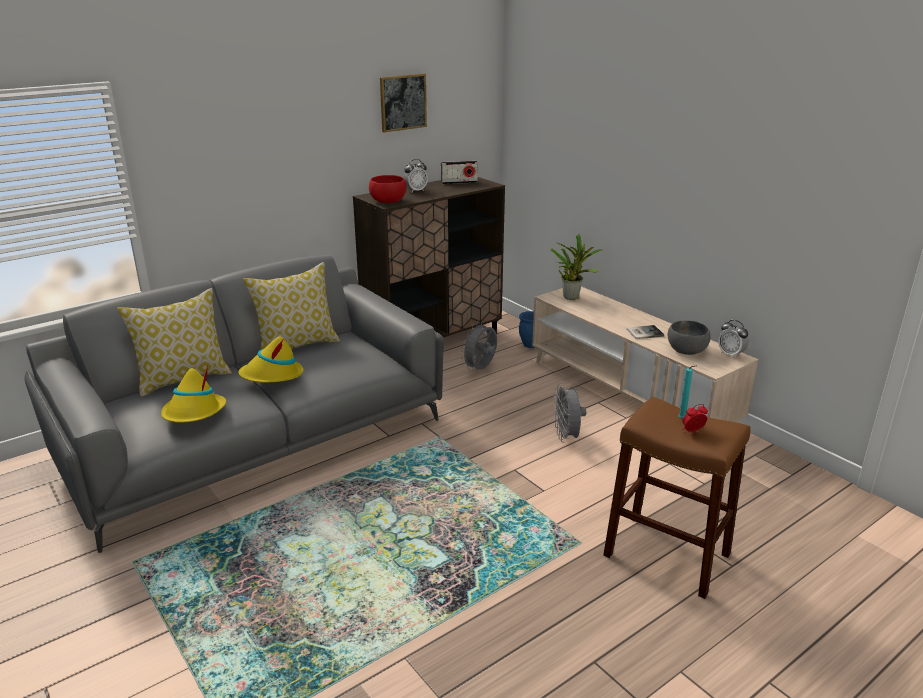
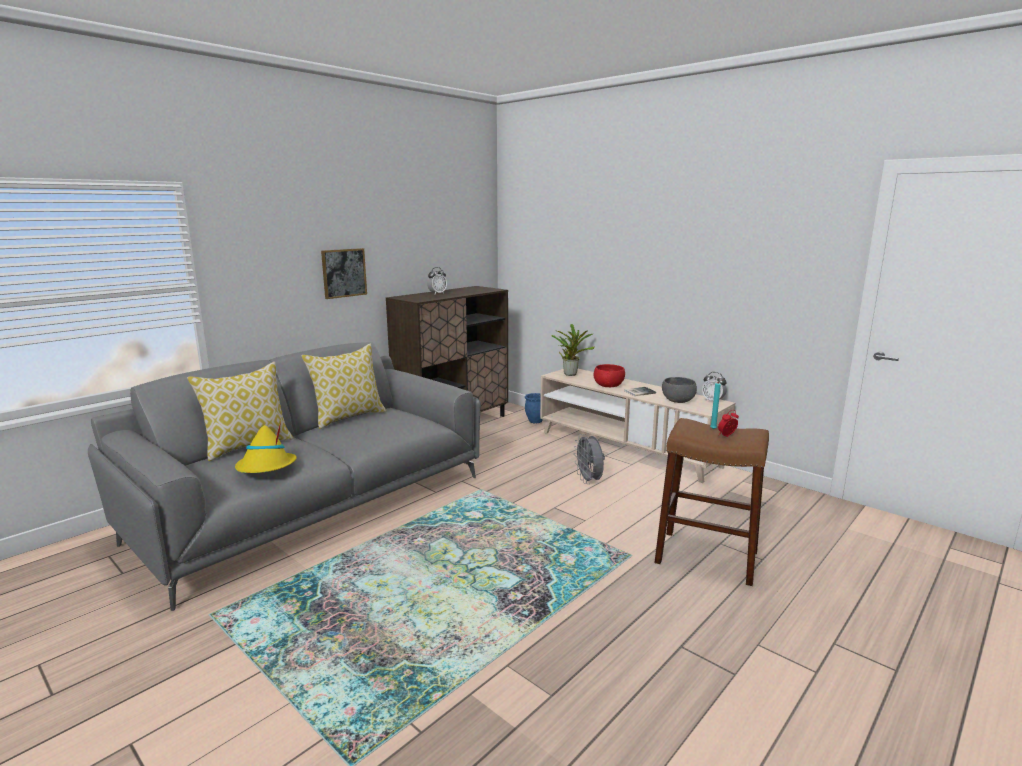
camera: 10 degrees left, 10 degrees down
yellow hat [238,337,303,383] -> none
red bowl [369,175,407,203] -> red bowl moved to [594,364,625,387]
picture [380,73,427,132] -> picture moved to [321,248,367,299]
radio [441,161,478,184] -> none
grey fan [461,322,497,370] -> none

